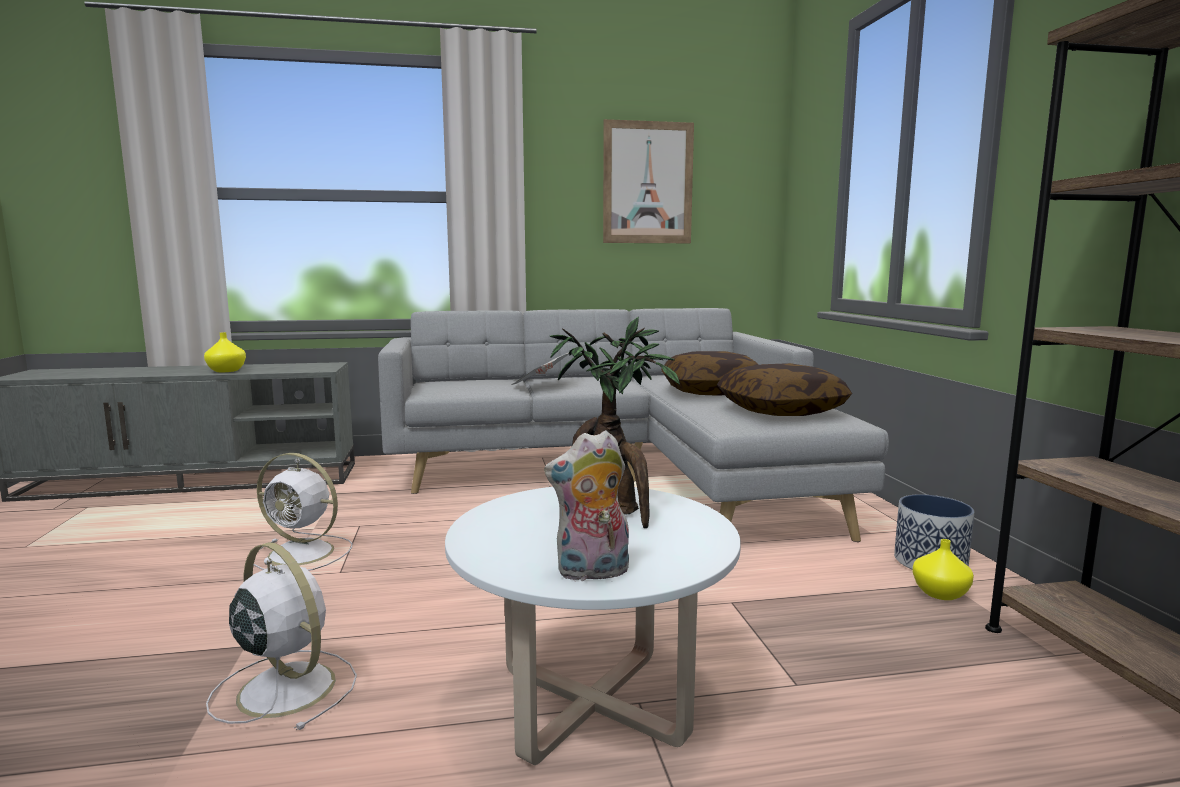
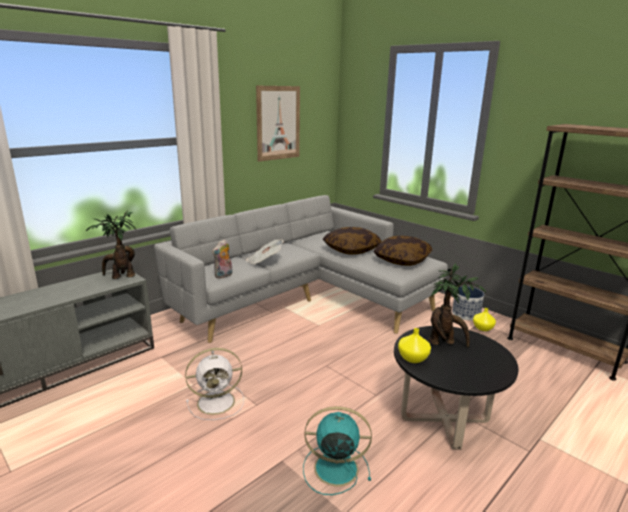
camera: 35 degrees left, 10 degrees up
yellow vase [204,332,246,372] -> yellow vase moved to [398,328,431,363]
white fan [206,542,357,730] -> turquoise fan [303,406,372,495]
white coffee table [445,487,741,765] -> black coffee table [394,326,519,450]
plush toy [544,430,629,581] -> plush toy moved to [212,239,232,279]
none -> potted plant [86,211,136,279]

